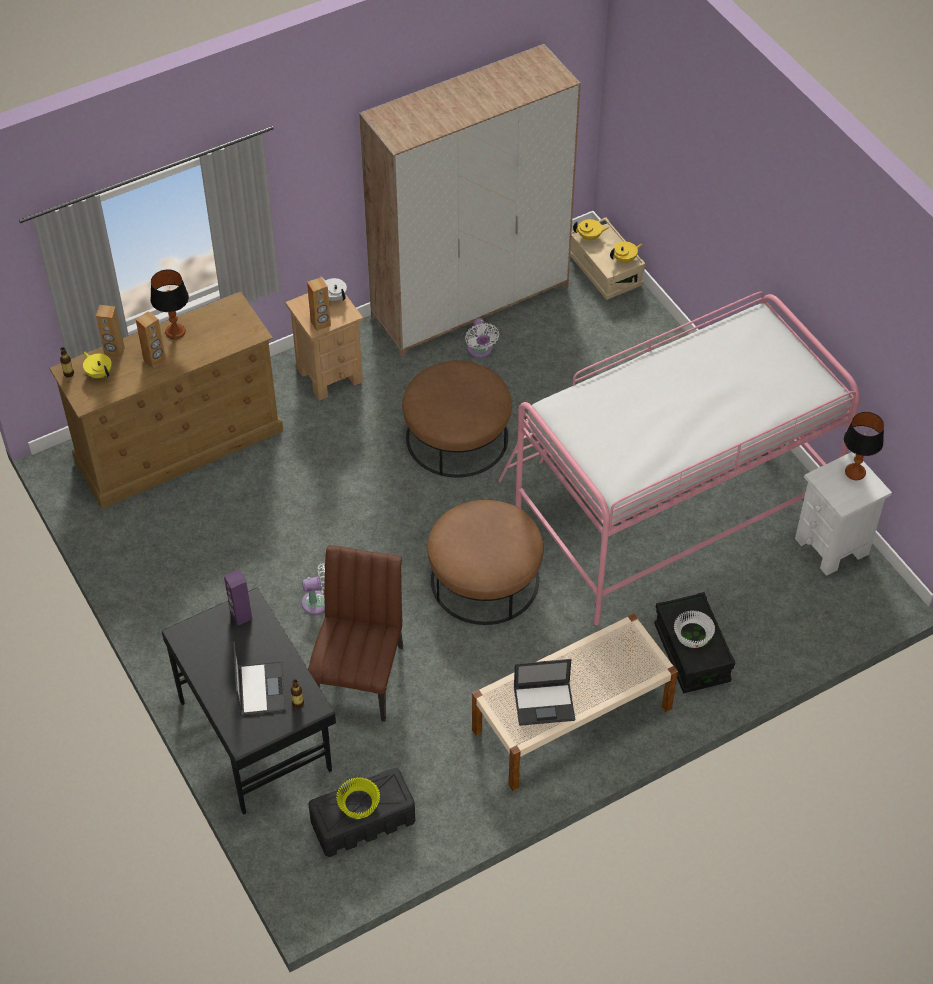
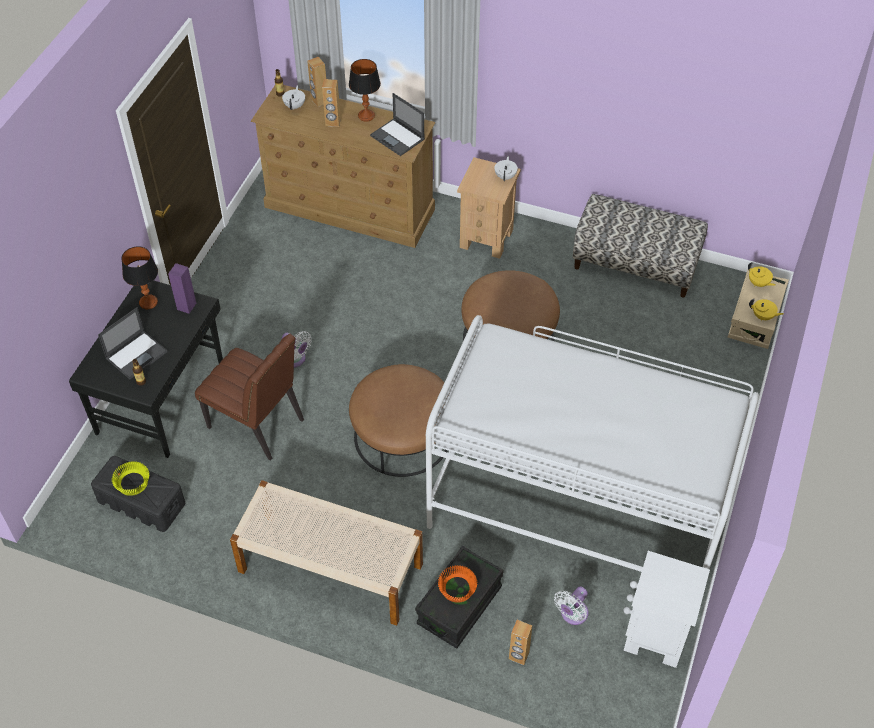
camera: 50 degrees right, 0 degrees up
yellow teapot [83,352,112,378] -> white teapot [282,85,305,110]
brown speaker [307,277,331,331] -> brown speaker moved to [509,620,532,665]
brown chair [308,545,403,722] -> brown chair turned 60 degrees clockwise [195,333,304,461]
white wardrobe [359,44,581,358] -> bench [572,194,708,298]
white fan [465,318,499,358] -> white fan moved to [554,586,588,625]
pink bed [498,292,860,625] -> white bed [426,315,759,572]
laptop [514,659,575,726] -> laptop moved to [370,93,425,156]
white bowl [674,611,715,648] -> orange bowl [438,565,477,603]
table lamp [844,412,884,480] -> table lamp moved to [122,246,158,309]

